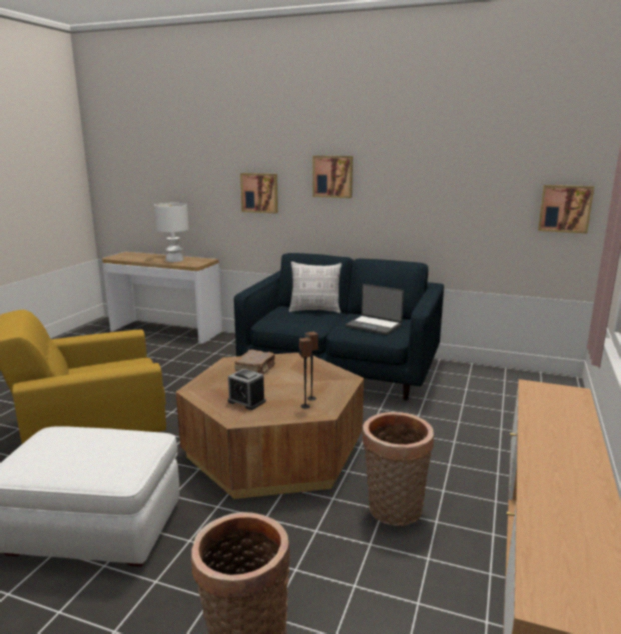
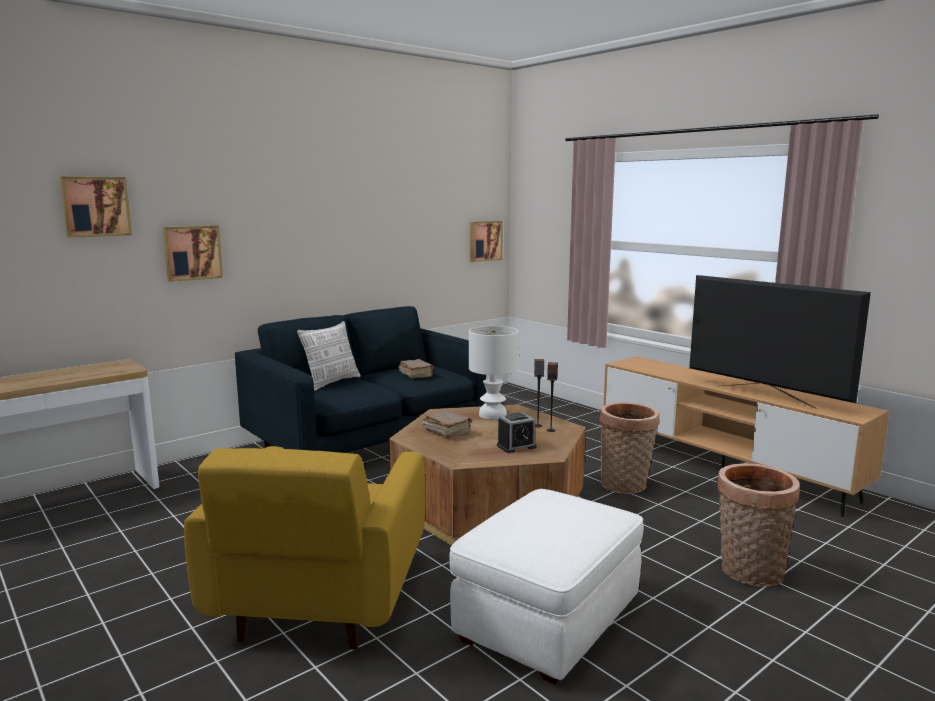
camera: 60 degrees left, 5 degrees down
white table lamp [154,203,189,262] -> white table lamp moved to [469,326,519,420]
picture [313,156,353,198] -> picture moved to [60,177,132,238]
laptop [346,284,404,335] -> brown book [399,359,434,379]
none -> television [689,275,871,409]

